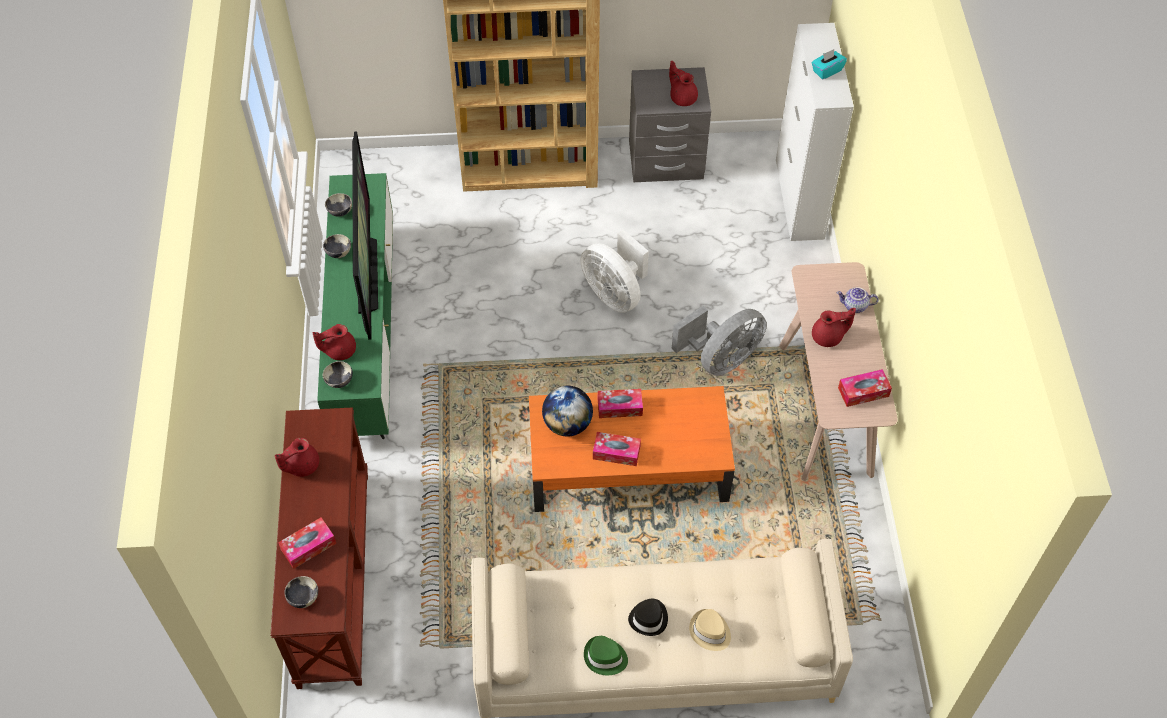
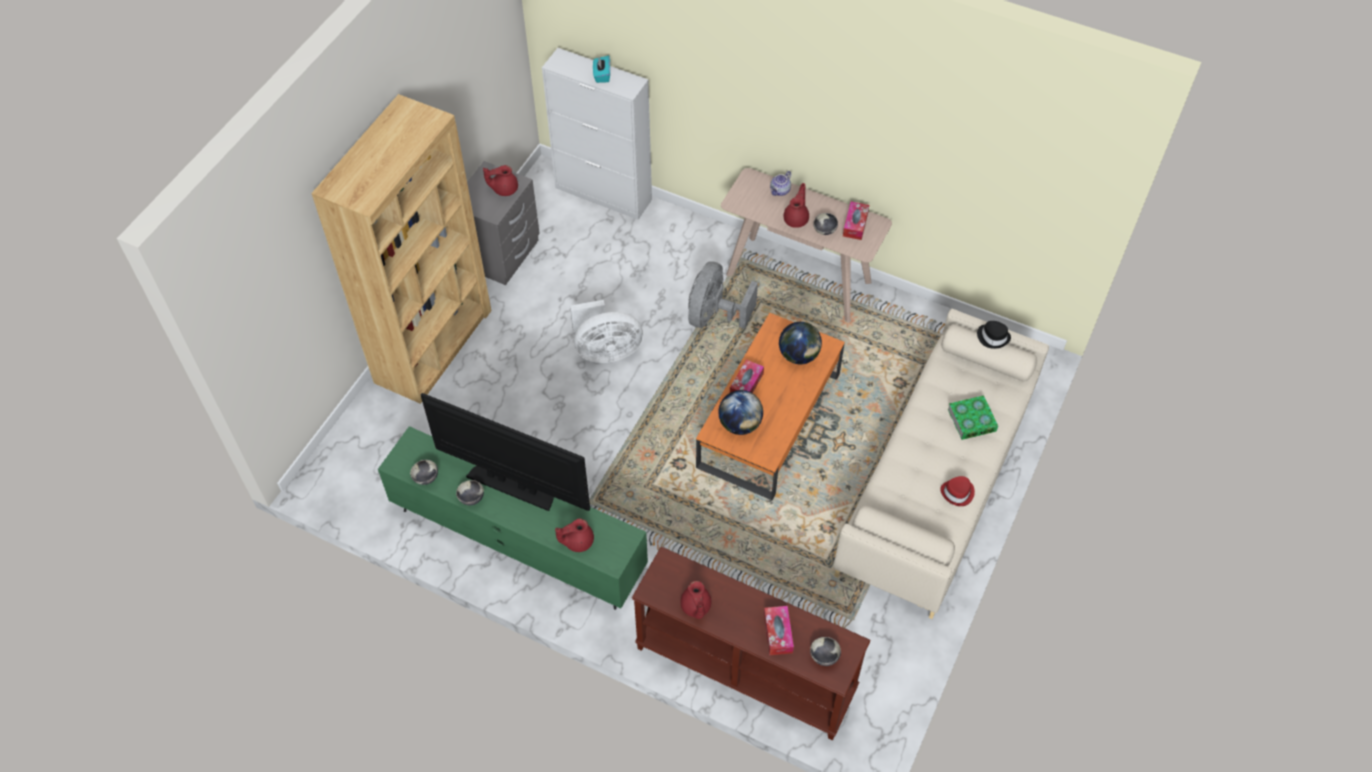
camera: 60 degrees left, 0 degrees up
red teapot [313,324,356,360] -> red teapot turned 60 degrees clockwise [555,518,594,552]
bowl [323,361,353,388] -> bowl moved to [813,213,838,235]
green hat [584,636,628,675] -> red hat [940,476,975,506]
tissue box [593,432,641,466] -> none
black hat [628,599,668,636] -> black hat moved to [977,321,1011,349]
grey fan [672,306,767,376] -> grey fan turned 150 degrees counterclockwise [688,261,758,329]
beige hat [689,609,731,651] -> book [948,395,998,440]
none -> globe [779,322,822,364]

